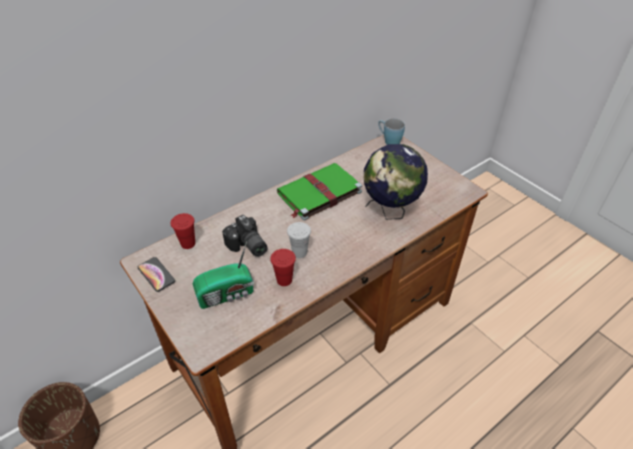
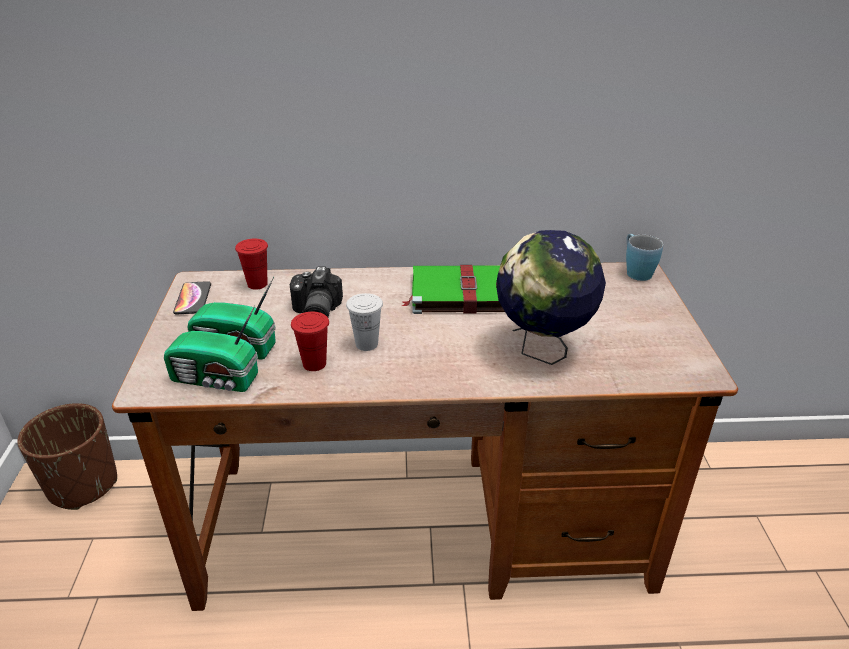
camera: 35 degrees right, 10 degrees down
none -> radio [164,305,258,392]

